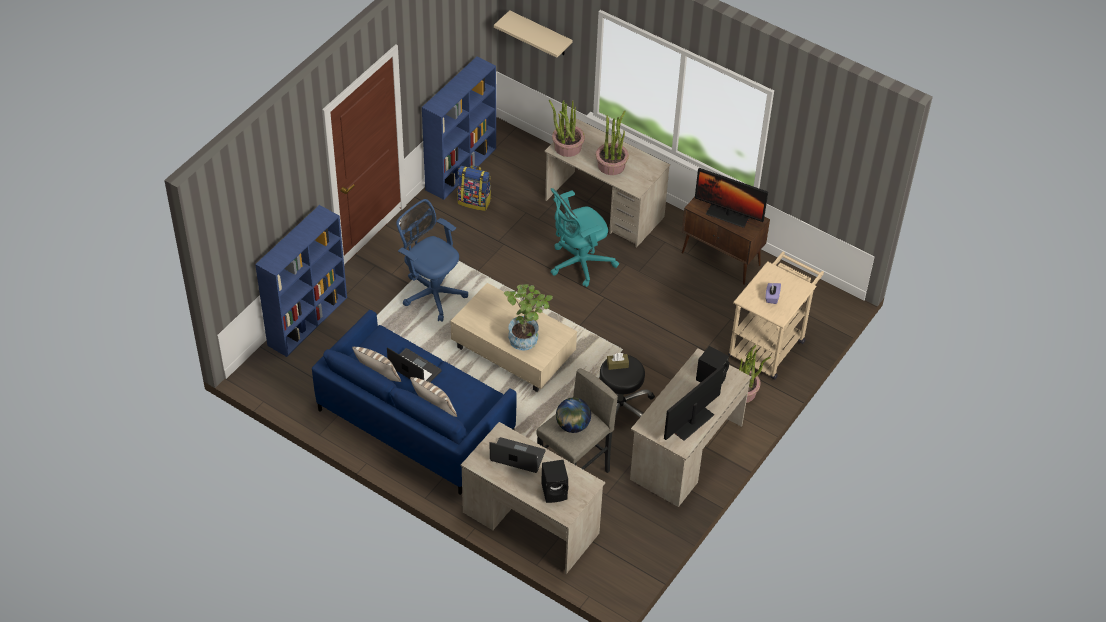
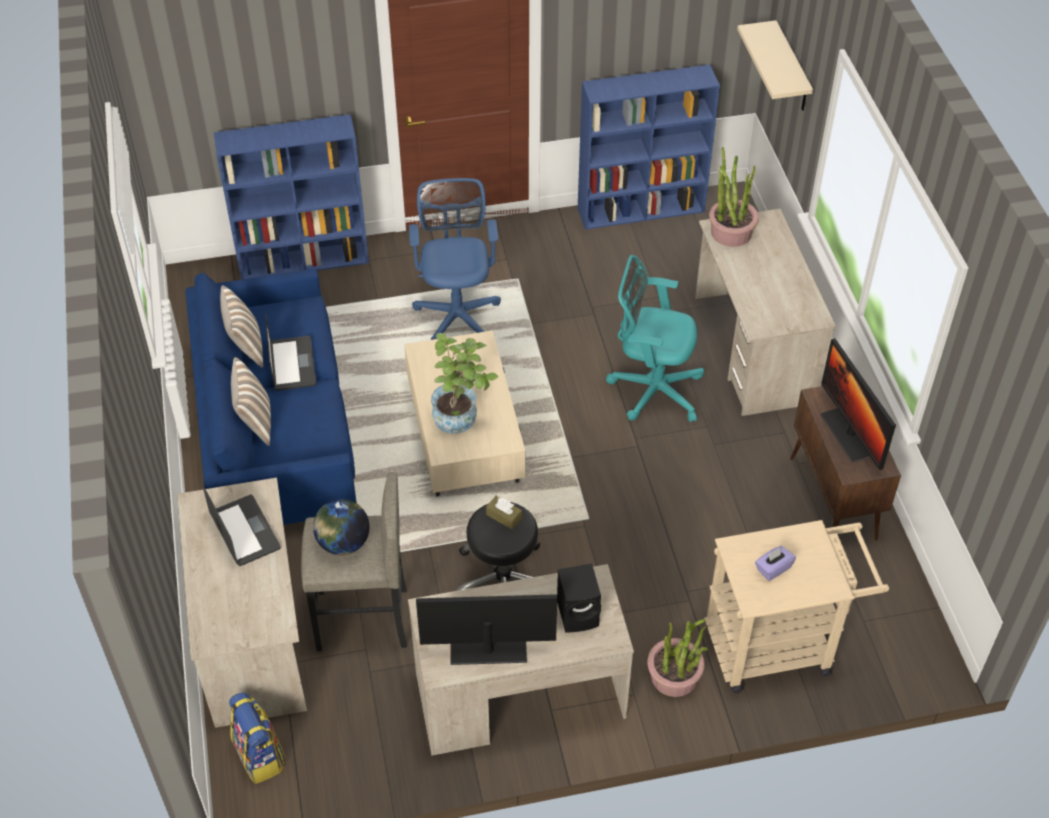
camera: 45 degrees right, 0 degrees up
backpack [457,165,491,211] -> backpack moved to [229,692,285,784]
black speaker [541,460,568,503] -> none
potted plant [596,111,629,175] -> none

